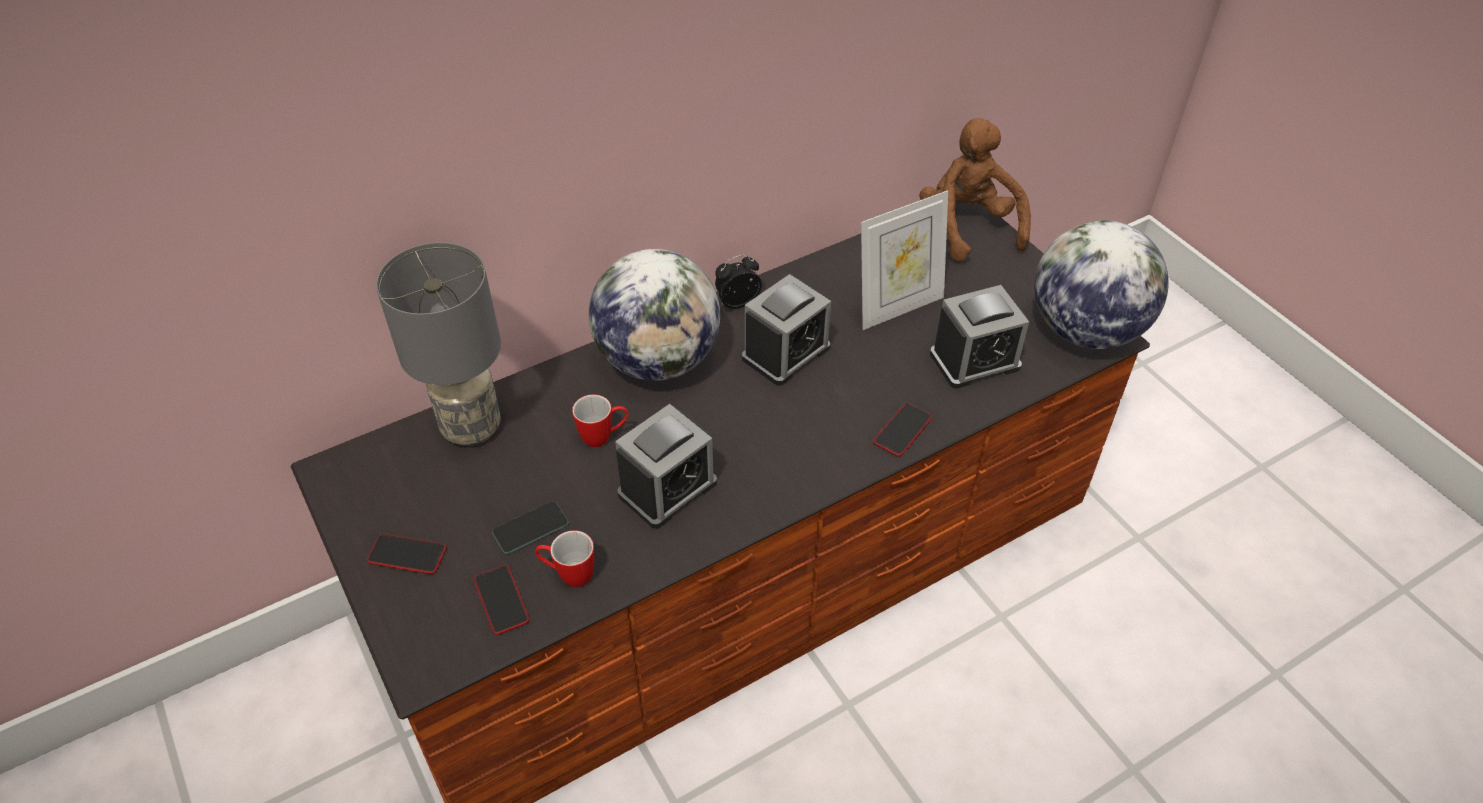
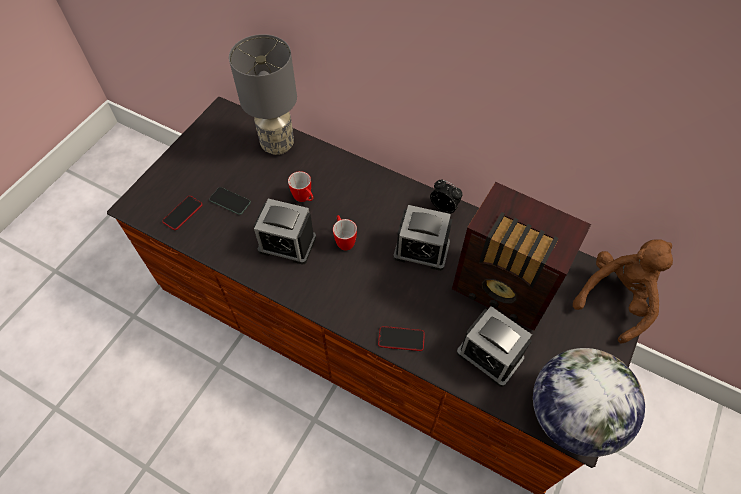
camera: 60 degrees right, 10 degrees up
phone [367,534,446,574] -> none
mug [535,530,594,587] -> mug moved to [333,215,357,250]
globe [589,249,720,381] -> none
picture frame [861,190,948,330] -> radio [452,182,591,331]

